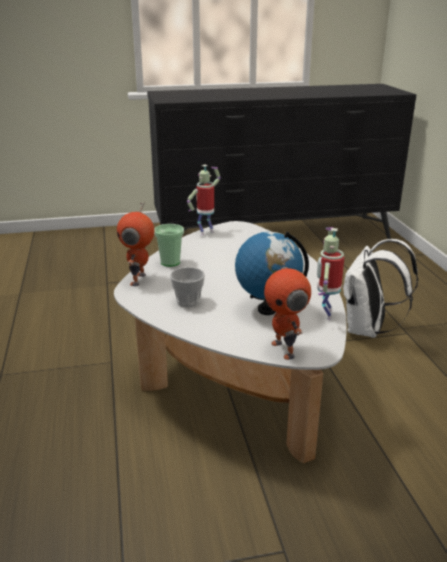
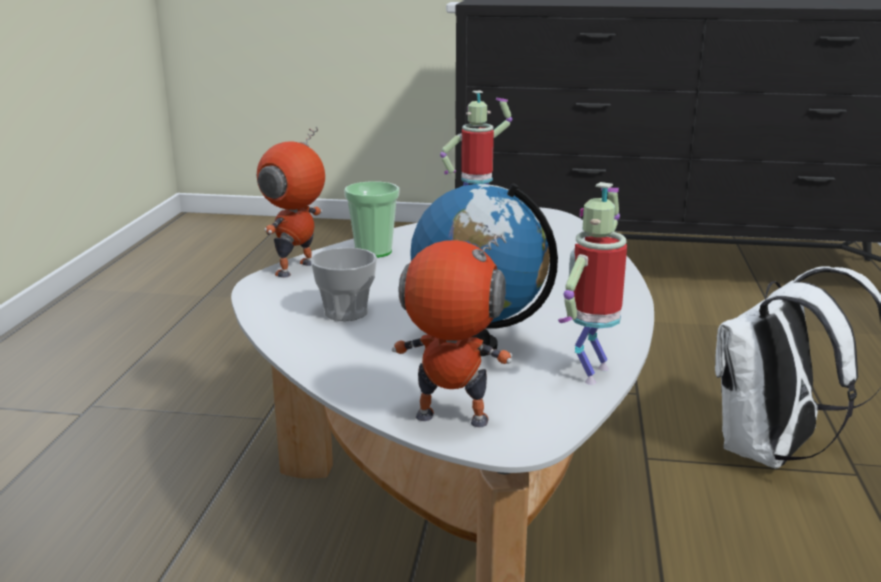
camera: 20 degrees right, 5 degrees down
toy robot [264,254,311,360] -> toy robot turned 105 degrees clockwise [392,234,512,427]

